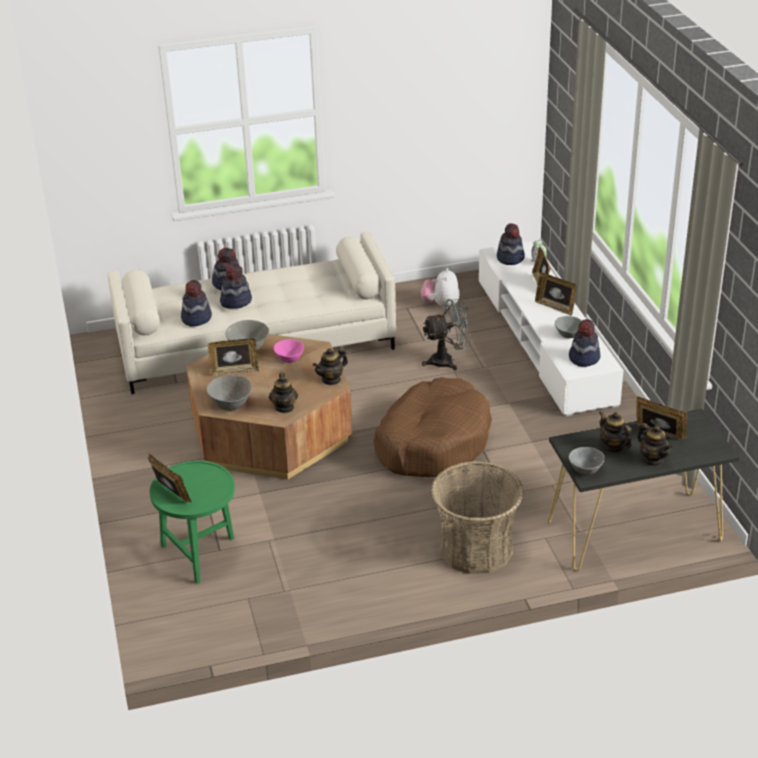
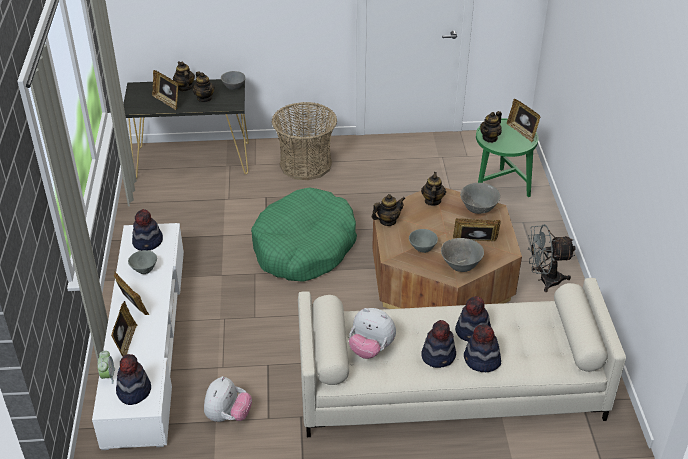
camera: 170 degrees left, 5 degrees up
hat [181,280,212,327] -> hat moved to [421,320,456,368]
pink bowl [274,339,304,363] -> grey bowl [409,229,438,253]
brown dog bed [373,377,492,477] -> green dog bed [251,187,357,282]
grey fan [422,299,472,371] -> grey fan moved to [528,224,576,292]
none -> plush toy [349,308,396,359]
none -> teapot [480,111,502,143]

